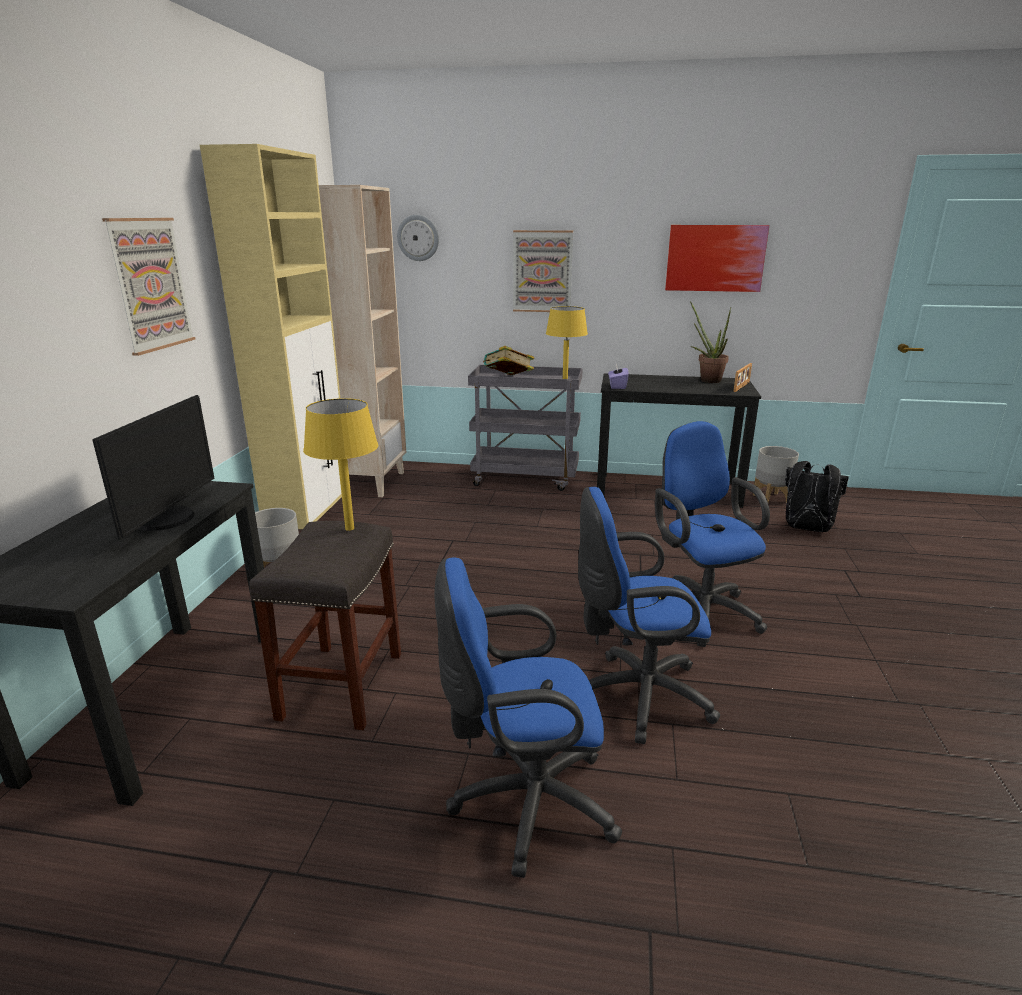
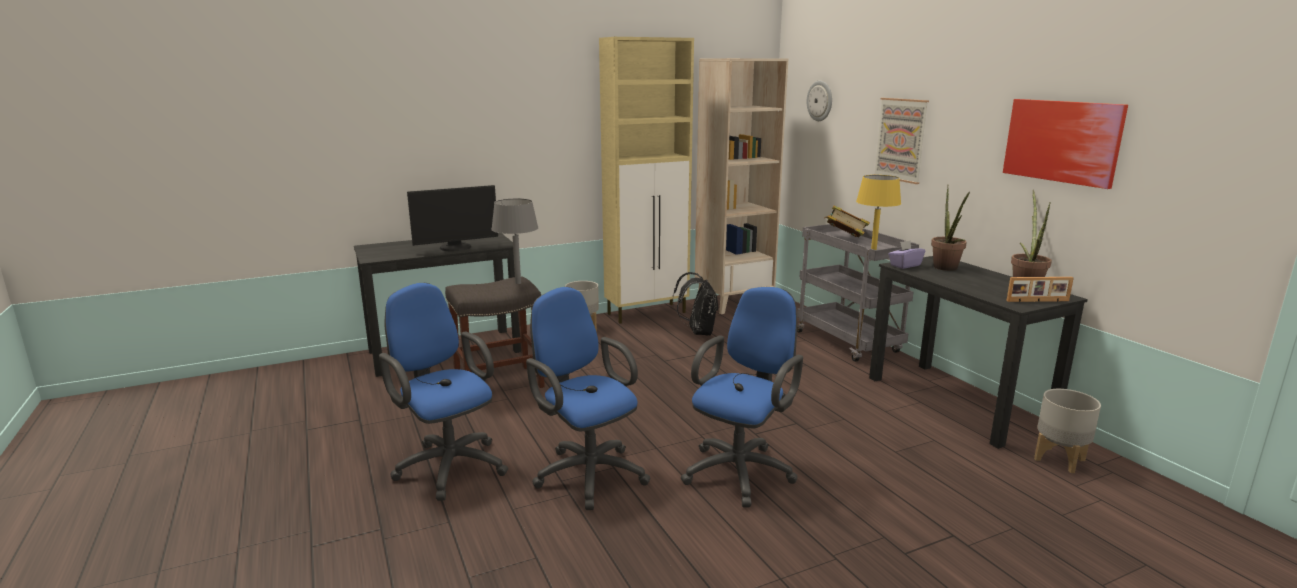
camera: 55 degrees right, 5 degrees down
picture [102,218,195,356] -> none
yellow table lamp [303,398,379,531] -> grey table lamp [491,198,538,284]
black backpack [785,461,849,532] -> black backpack moved to [673,272,718,335]
none -> potted plant [931,187,970,271]

